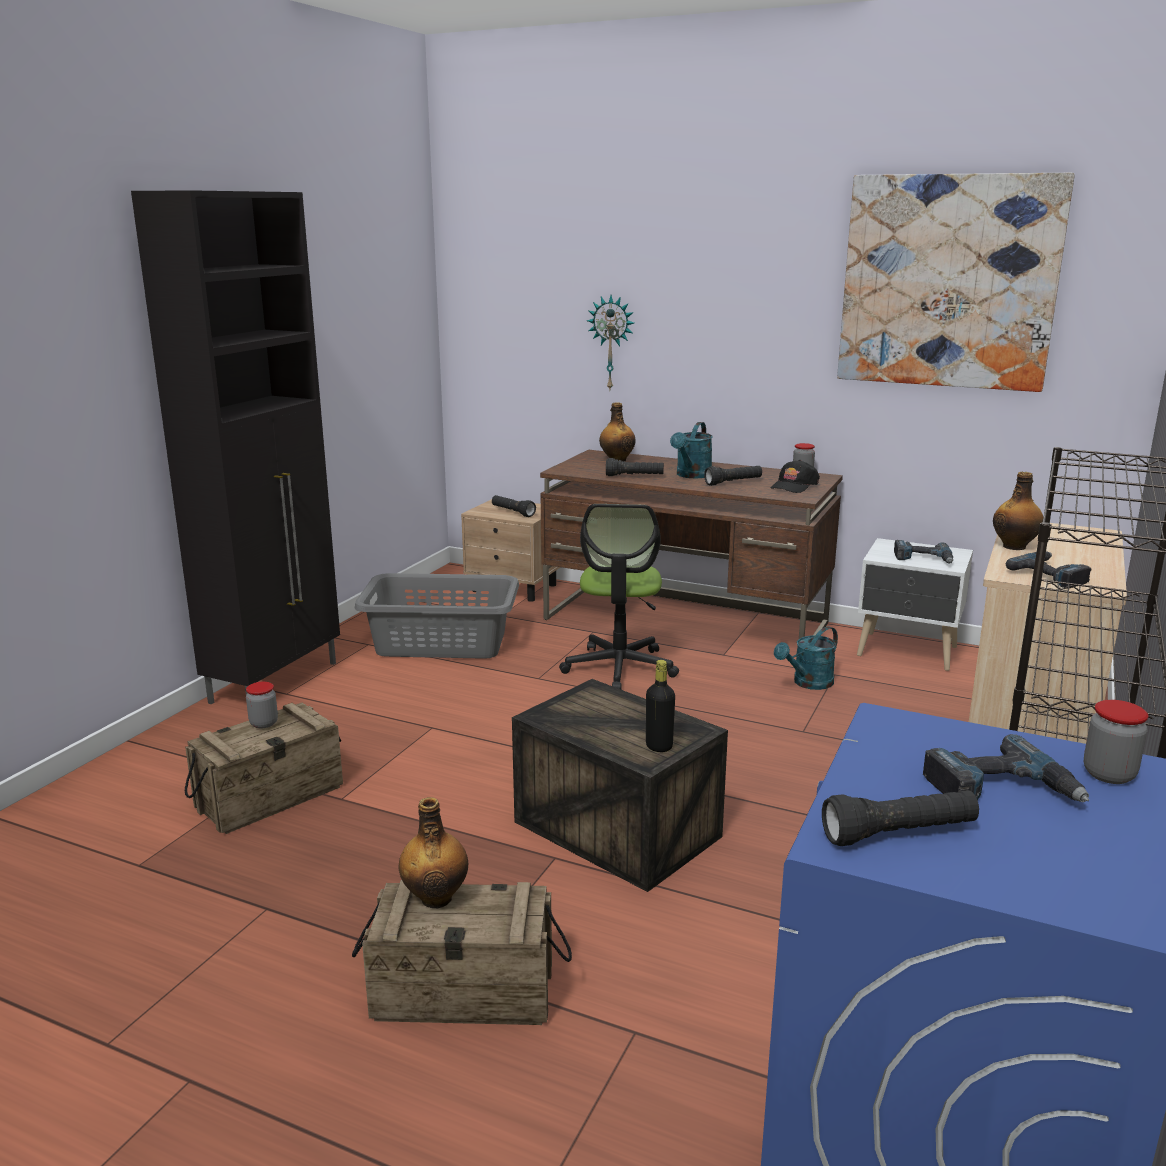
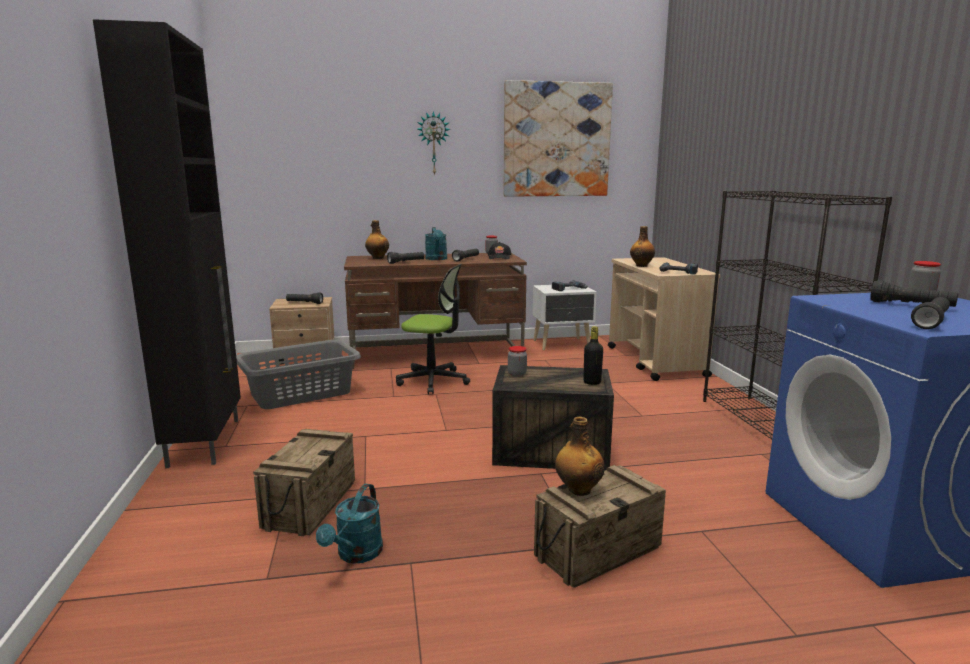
camera: 35 degrees left, 5 degrees down
jar [246,682,278,728] -> jar moved to [508,346,527,377]
office chair [559,504,679,689] -> office chair turned 45 degrees counterclockwise [396,264,470,394]
wall clock [587,295,634,389] -> wall clock moved to [417,111,451,176]
turquoise watering can [774,626,838,690] -> turquoise watering can moved to [316,484,383,564]
power drill [923,734,1089,802] -> black flashlight [870,280,959,307]

